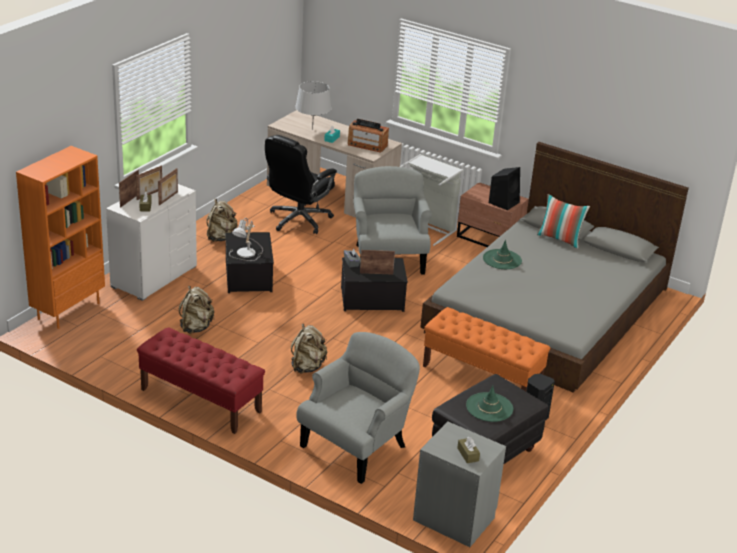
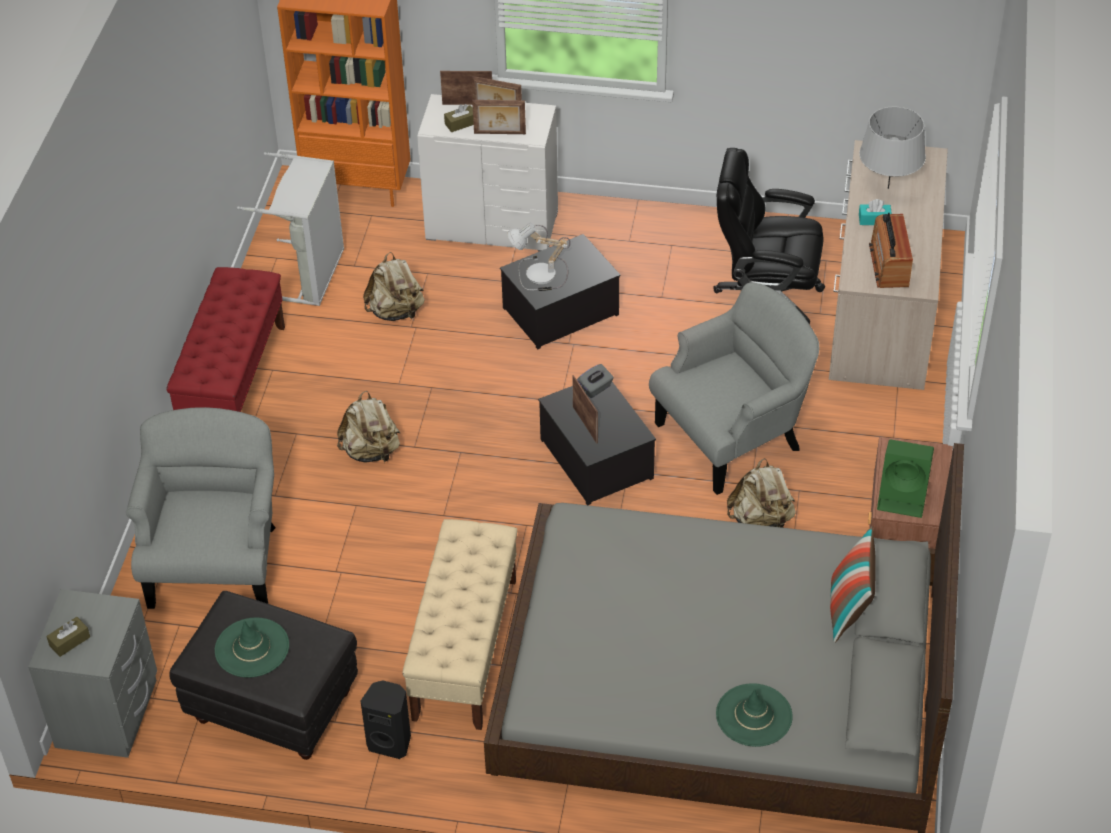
camera: 70 degrees right, 15 degrees up
beige backpack [207,199,237,241] -> beige backpack moved to [727,458,796,528]
grey armchair [296,332,420,484] -> grey armchair turned 105 degrees counterclockwise [126,407,276,609]
grey laundry basket [400,154,463,246] -> grey laundry basket moved to [237,152,344,306]
orange bench [423,307,550,391] -> beige bench [402,519,517,730]
green hat [483,240,522,269] -> green hat moved to [716,683,793,747]
black speaker [489,167,520,210] -> green speaker [877,439,934,518]

